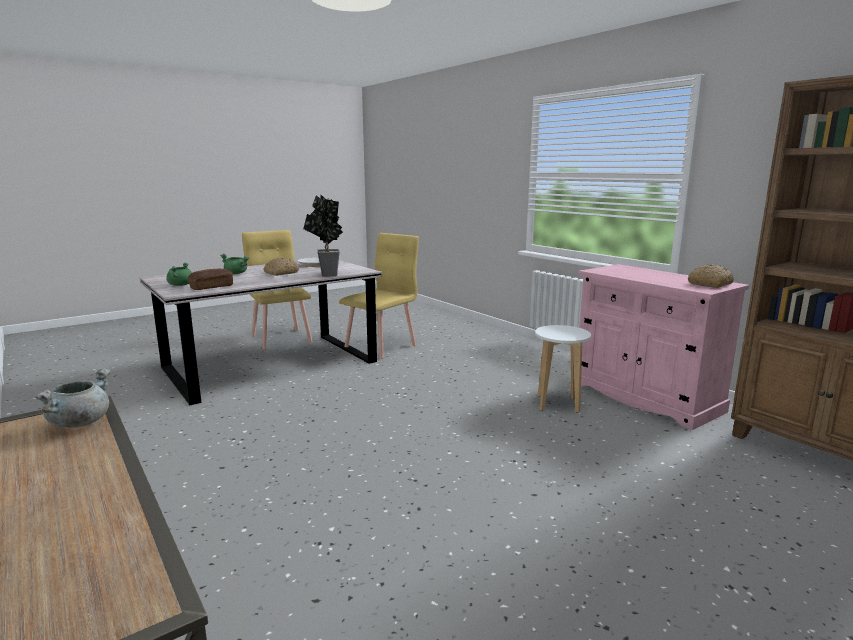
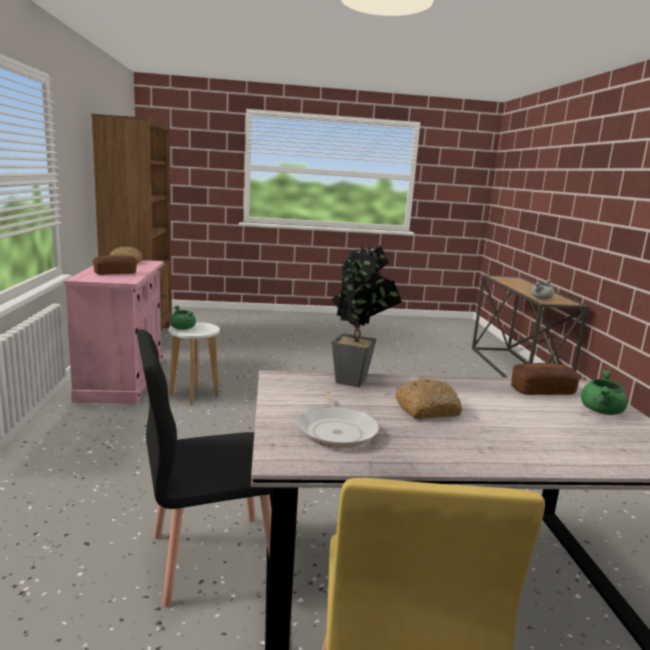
camera: 150 degrees left, 0 degrees up
green cooking pot [220,254,249,274] -> green cooking pot moved to [170,305,196,330]
yellow chair [339,233,419,359] -> black chair [137,329,272,607]
none -> bread [93,255,137,275]

